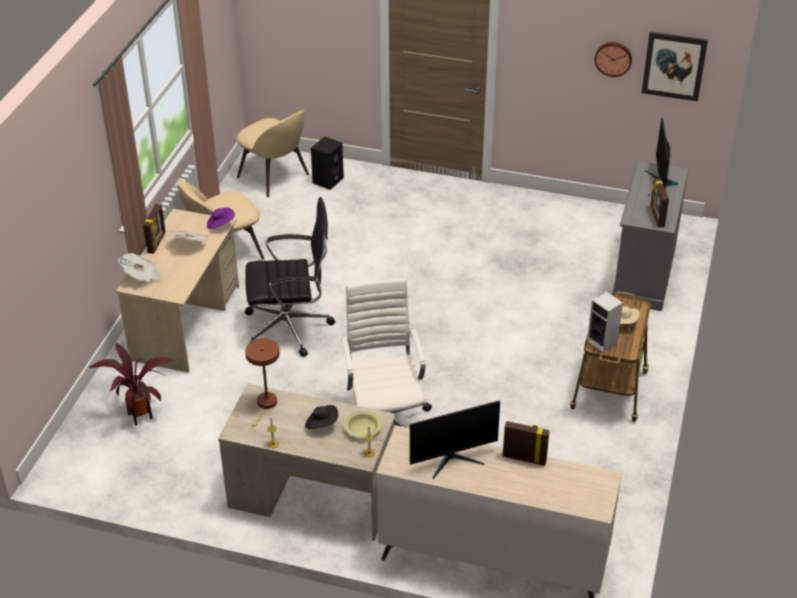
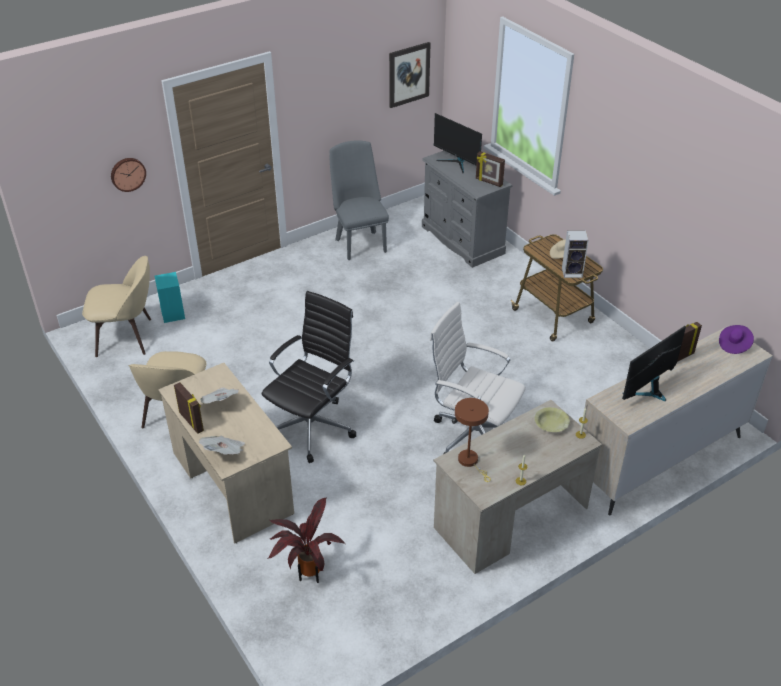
camera: 50 degrees left, 0 degrees up
purple hat [207,208,235,229] -> purple hat moved to [719,325,754,354]
black hat [305,405,338,429] -> none
black speaker [311,136,344,190] -> turquoise speaker [155,272,185,323]
monitor [410,400,500,479] -> monitor turned 150 degrees counterclockwise [622,326,686,402]
wall clock [595,42,632,77] -> wall clock moved to [111,158,146,192]
none -> grey chair [329,140,389,260]

